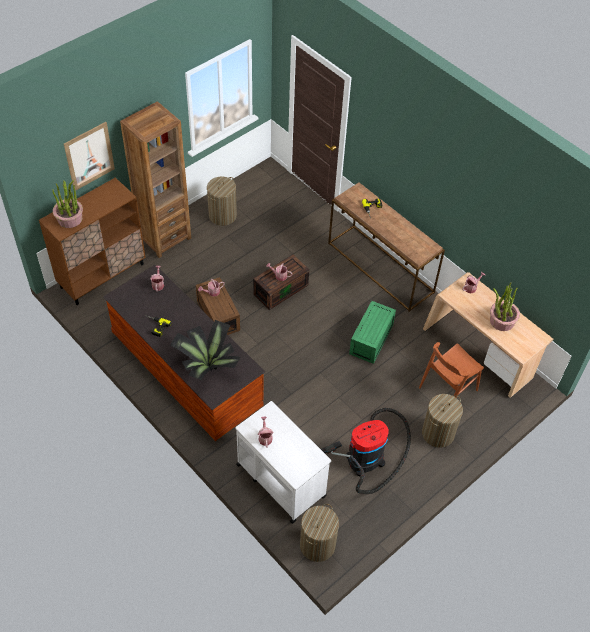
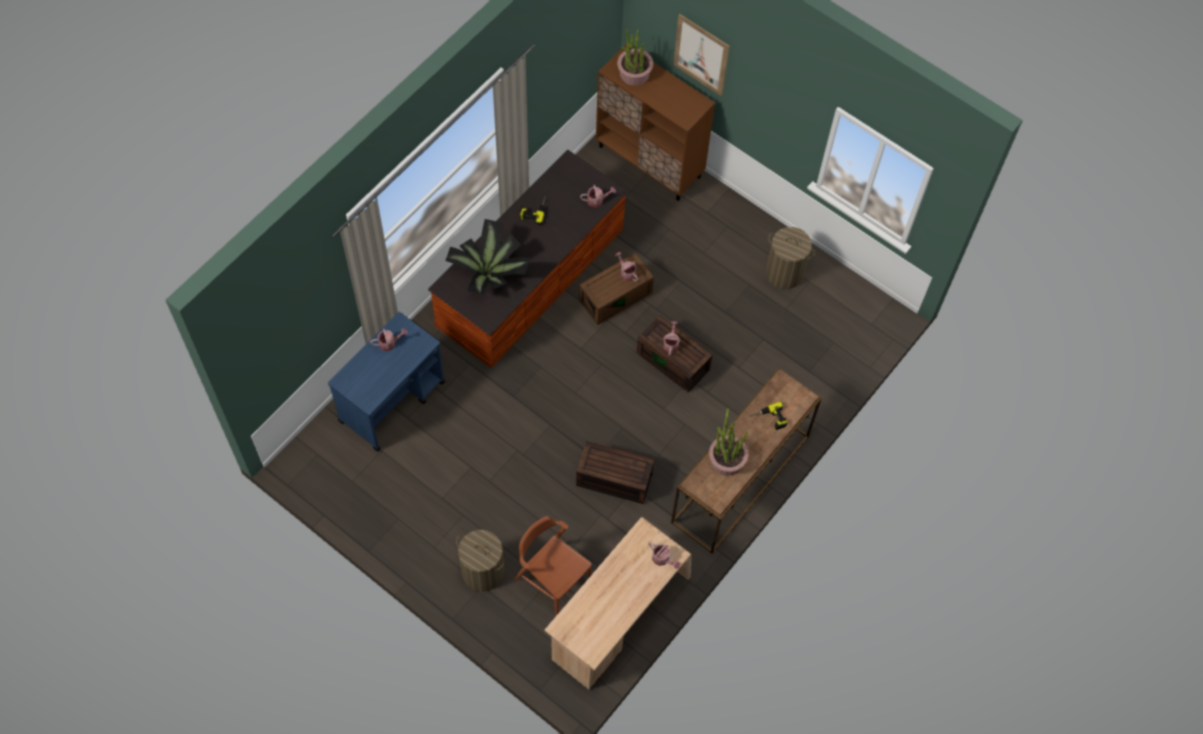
camera: 80 degrees right, 10 degrees up
brown bookcase [120,101,191,258] -> none
white cart [236,401,331,524] -> blue cart [328,312,445,451]
laundry basket [300,504,339,562] -> none
vacuum cleaner [321,408,411,494] -> none
green storage box [349,301,396,364] -> brown storage box [576,441,655,504]
potted plant [490,282,520,331] -> potted plant moved to [709,408,749,476]

